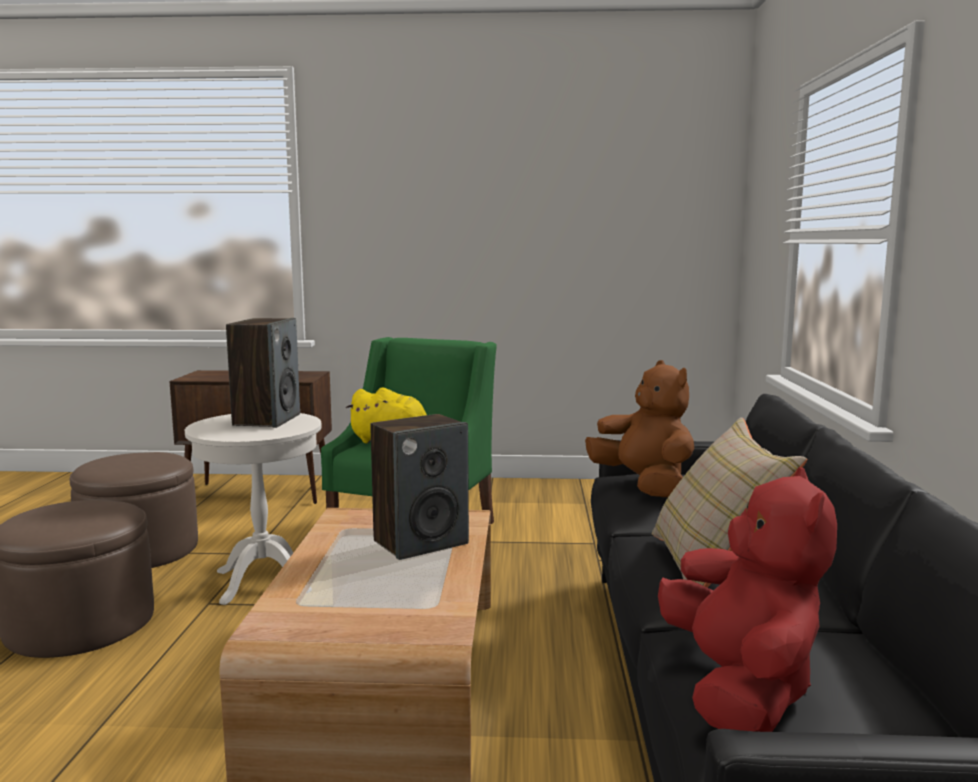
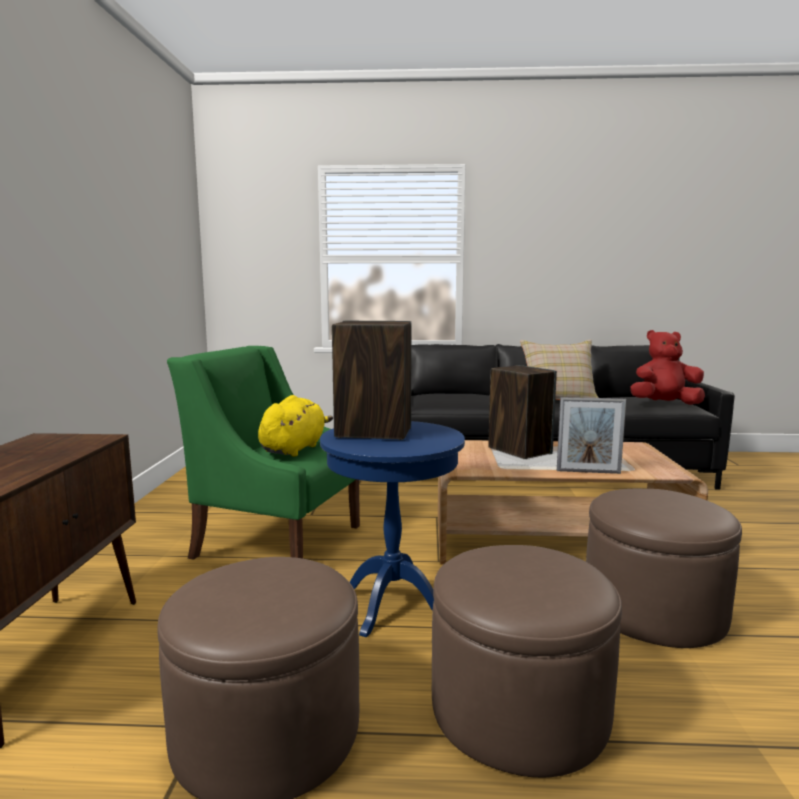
camera: 90 degrees left, 0 degrees up
white side table [185,413,322,605] -> blue side table [320,421,465,637]
brown plush toy [585,360,694,497] -> none
none -> picture frame [557,397,626,474]
none -> brown ottoman [586,489,742,648]

